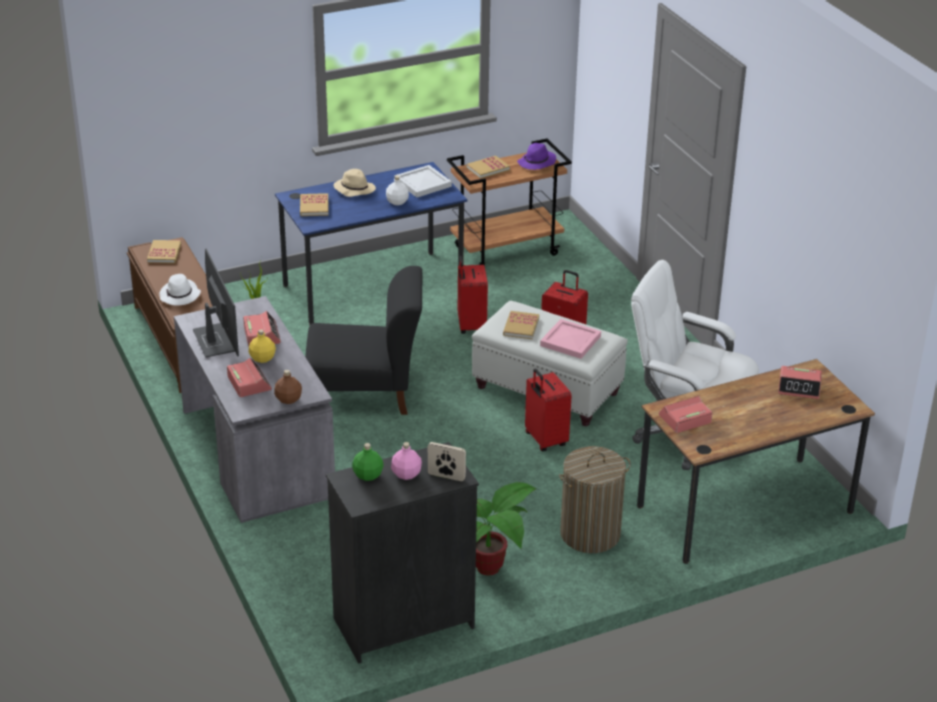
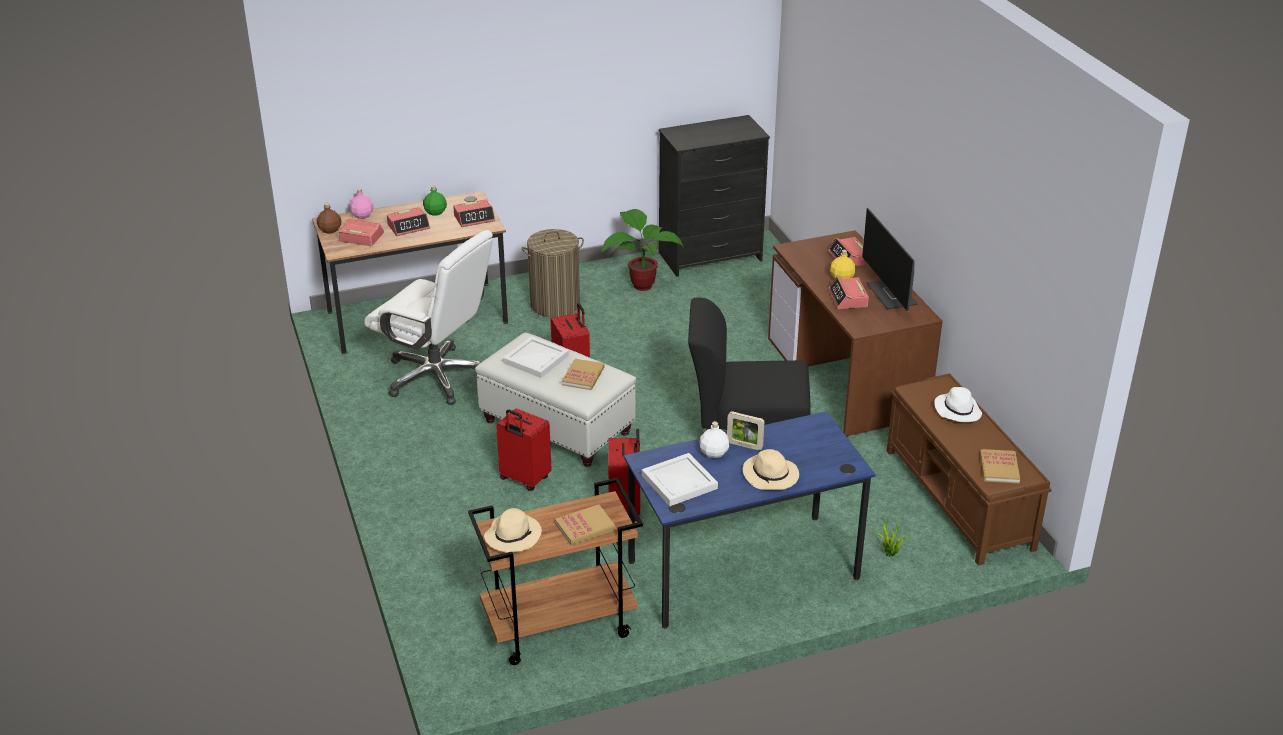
camera: 175 degrees left, 0 degrees up
grey desk [174,296,335,523] -> brown desk [768,230,943,437]
brown bottle [274,370,302,404] -> brown bottle moved to [317,203,341,234]
book [300,193,328,216] -> none
green bottle [352,443,384,481] -> green bottle moved to [423,185,447,216]
pink bottle [391,442,422,480] -> pink bottle moved to [349,188,374,219]
picture frame [428,442,466,481] -> picture frame moved to [727,411,764,450]
purple hat [517,143,556,170] -> beige hat [484,508,542,553]
pink tray [540,319,601,359] -> white tray [503,336,569,378]
none -> alarm clock [387,207,430,236]

